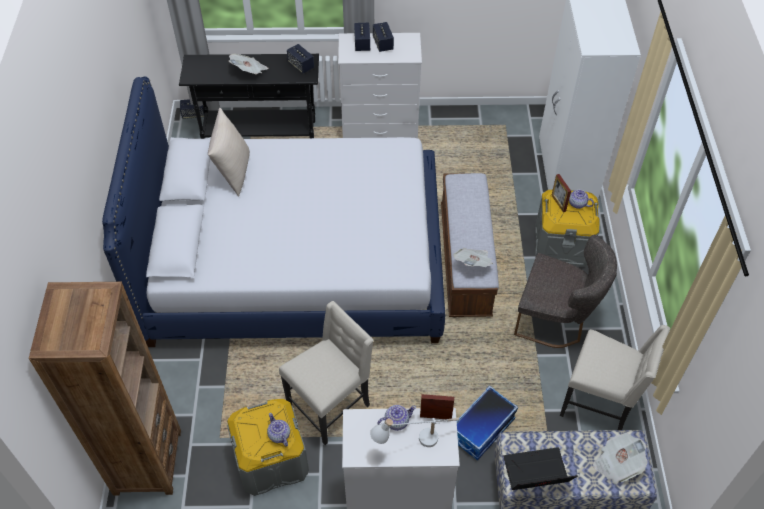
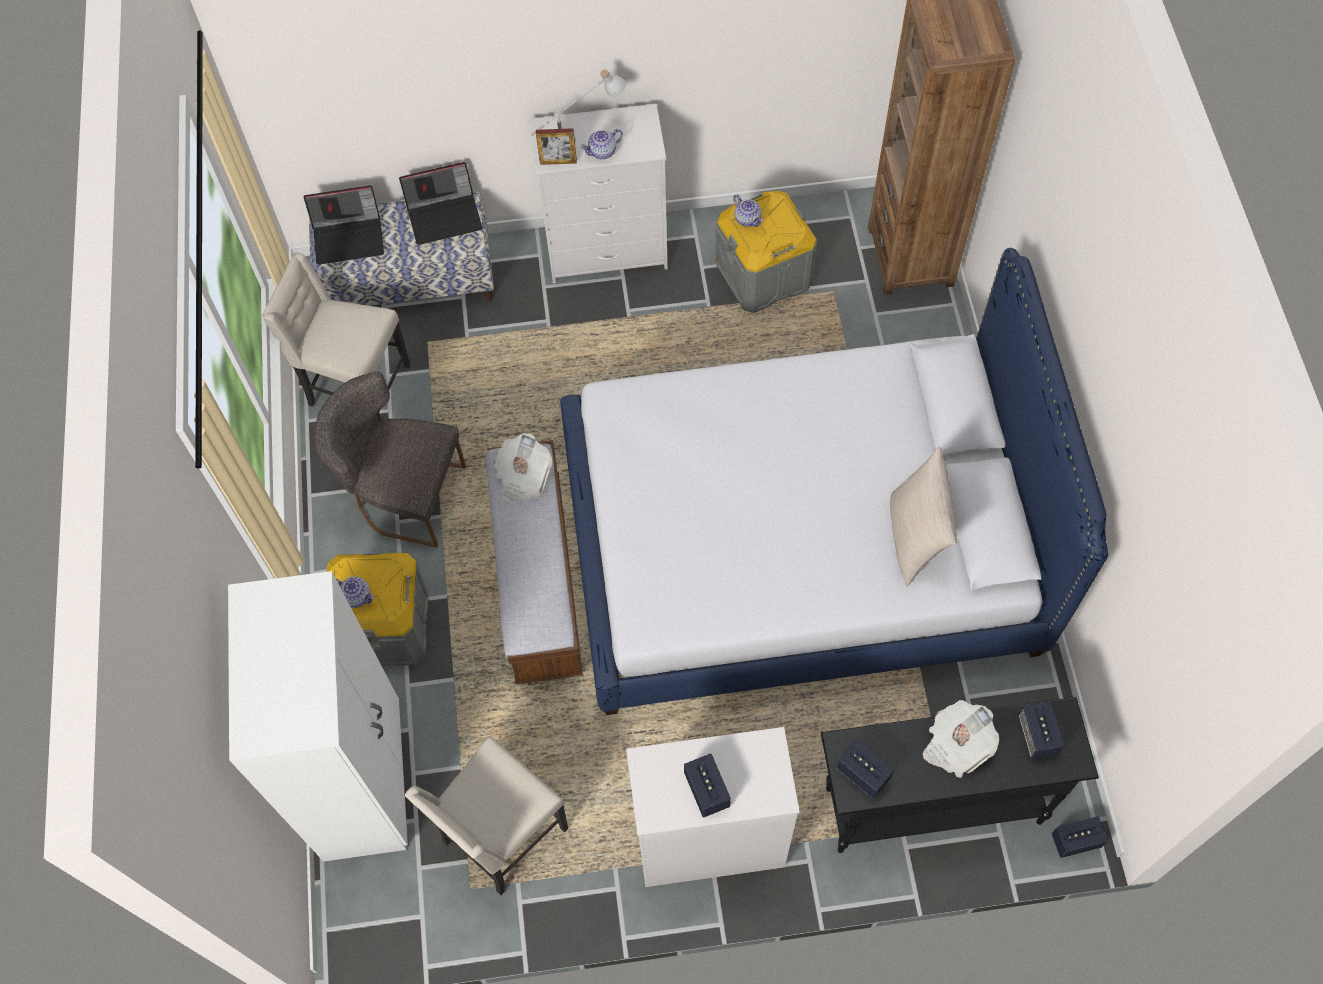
camera: 175 degrees right, 10 degrees up
beige chair [279,301,373,445] -> beige chair moved to [405,736,568,895]
speaker [354,23,370,51] -> speaker moved to [1018,701,1064,759]
storage box [457,385,518,460] -> none
picture frame [552,174,571,212] -> none
newspaper [593,433,648,484] -> laptop [303,186,384,264]

